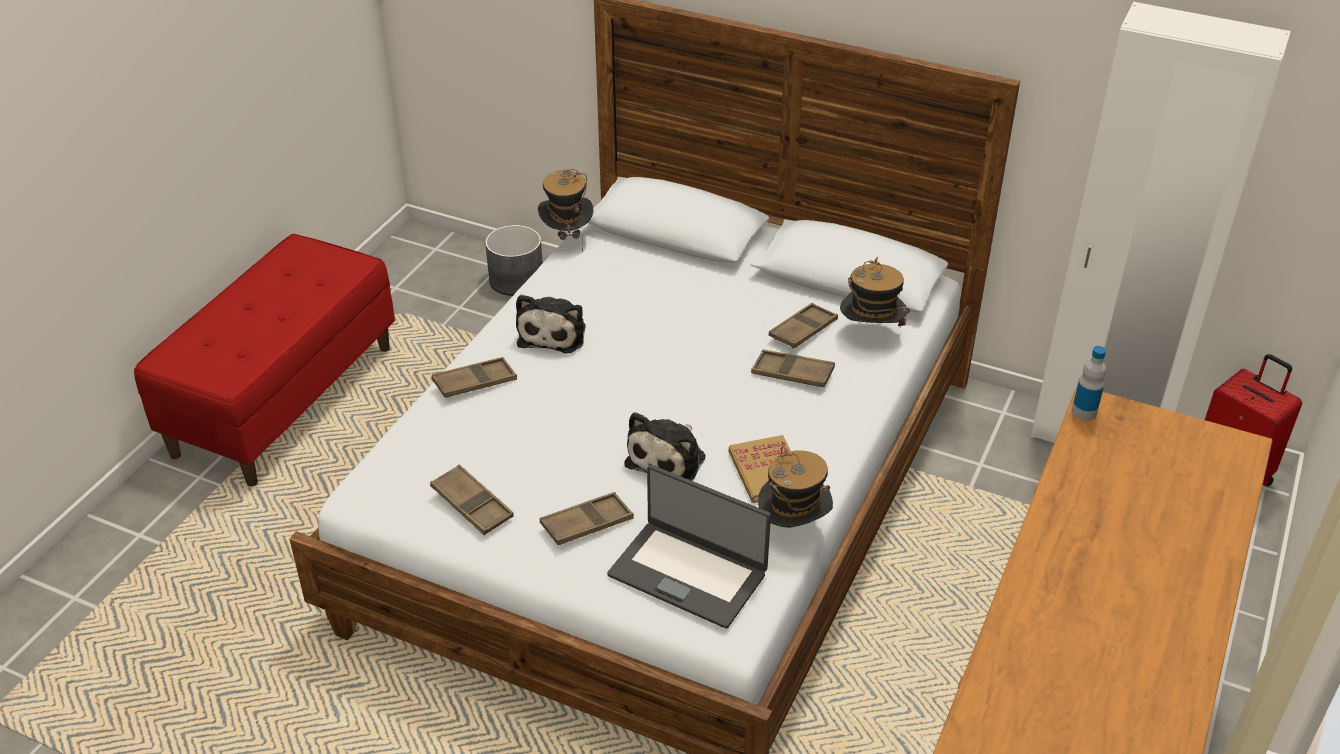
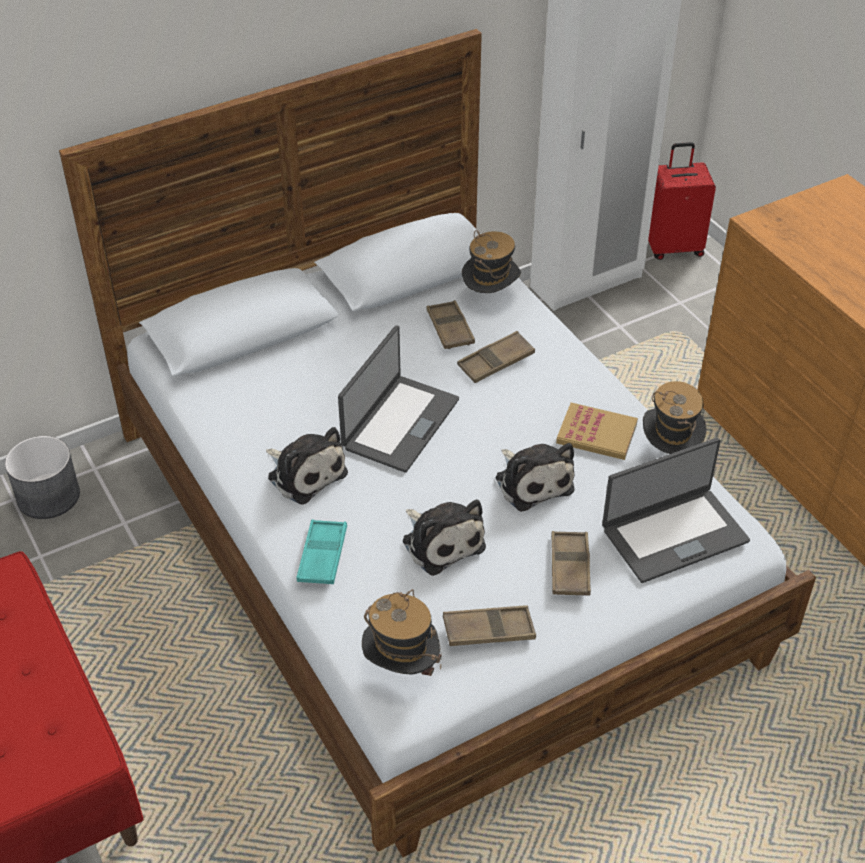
camera: 55 degrees left, 5 degrees up
brown tray [432,357,517,398] -> turquoise tray [296,520,347,584]
hat [538,169,593,253] -> hat moved to [362,589,442,676]
bottle [1072,346,1106,421] -> none
none -> laptop [338,325,459,473]
none -> plush toy [402,499,486,576]

